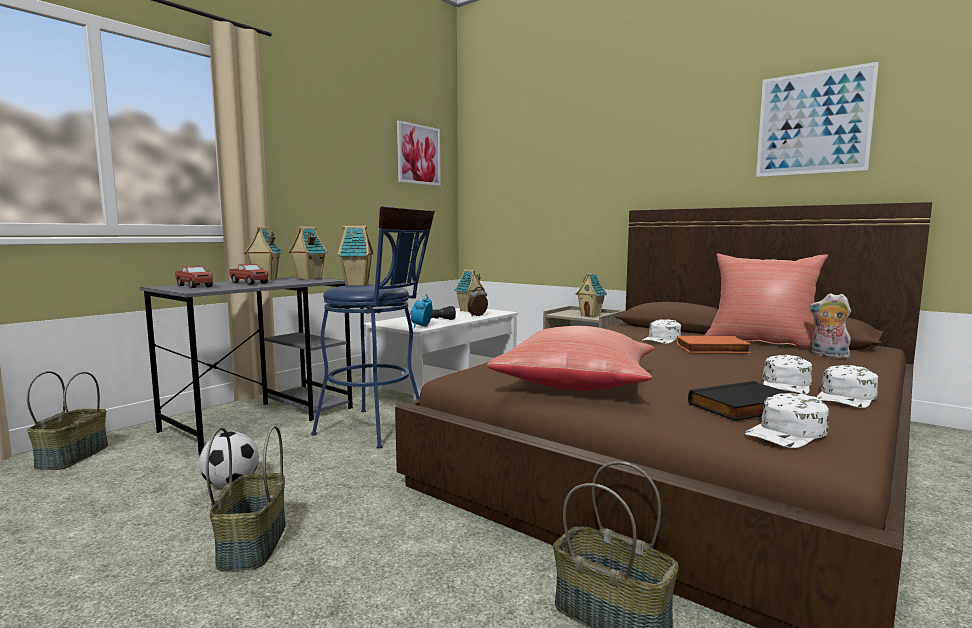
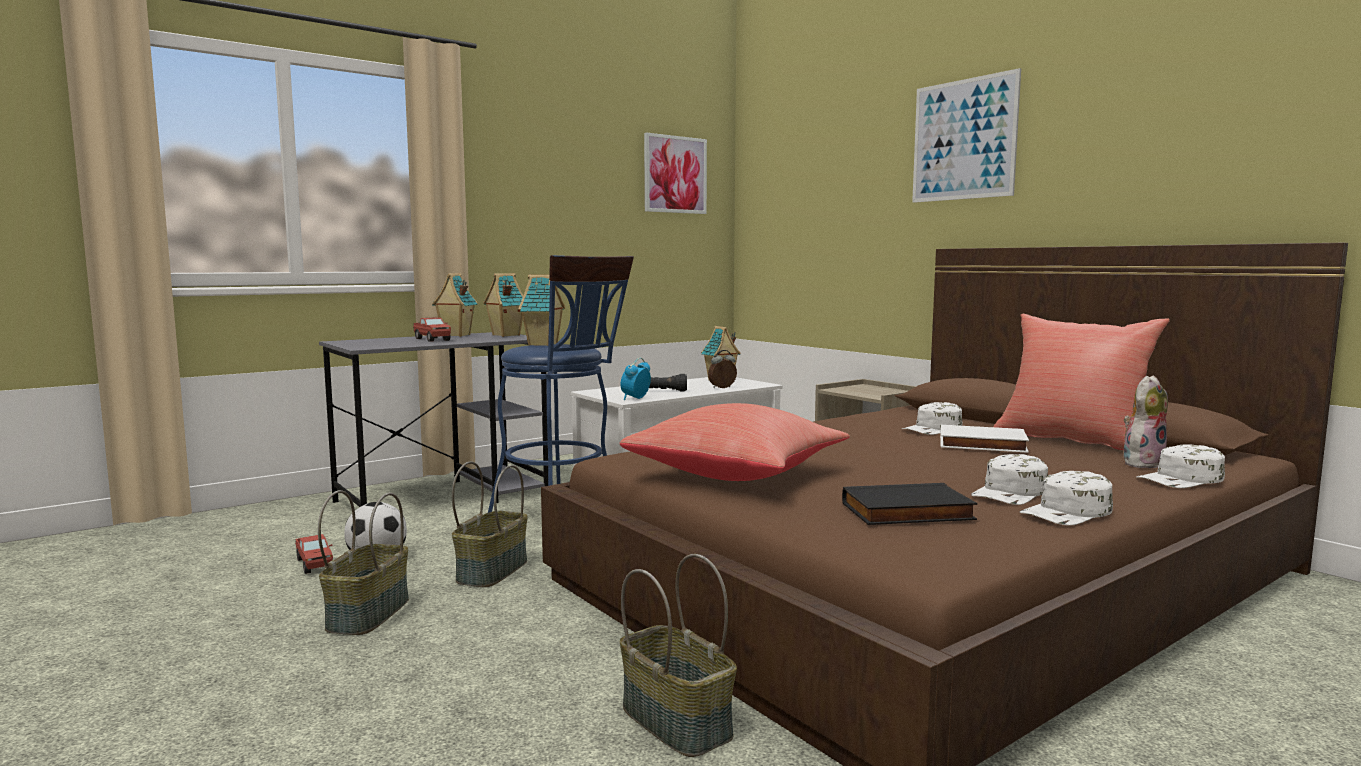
camera: 15 degrees right, 0 degrees up
basket [27,371,108,470] -> basket moved to [452,461,528,587]
toy truck [175,266,213,288] -> toy truck moved to [295,534,333,574]
toy house [576,272,607,317] -> none
orange book [676,336,751,353] -> white book [940,425,1029,453]
white cap [745,393,829,448] -> white cap moved to [1136,444,1225,488]
picture [756,62,879,177] -> picture moved to [912,68,1021,203]
plush toy [809,293,851,359] -> plush toy turned 90 degrees clockwise [1119,375,1168,468]

